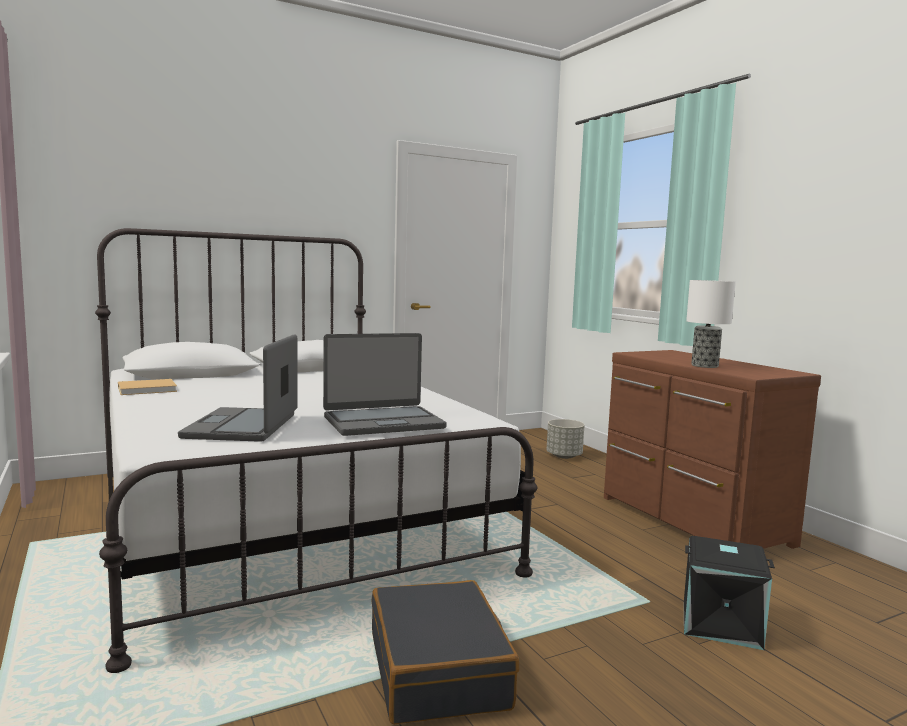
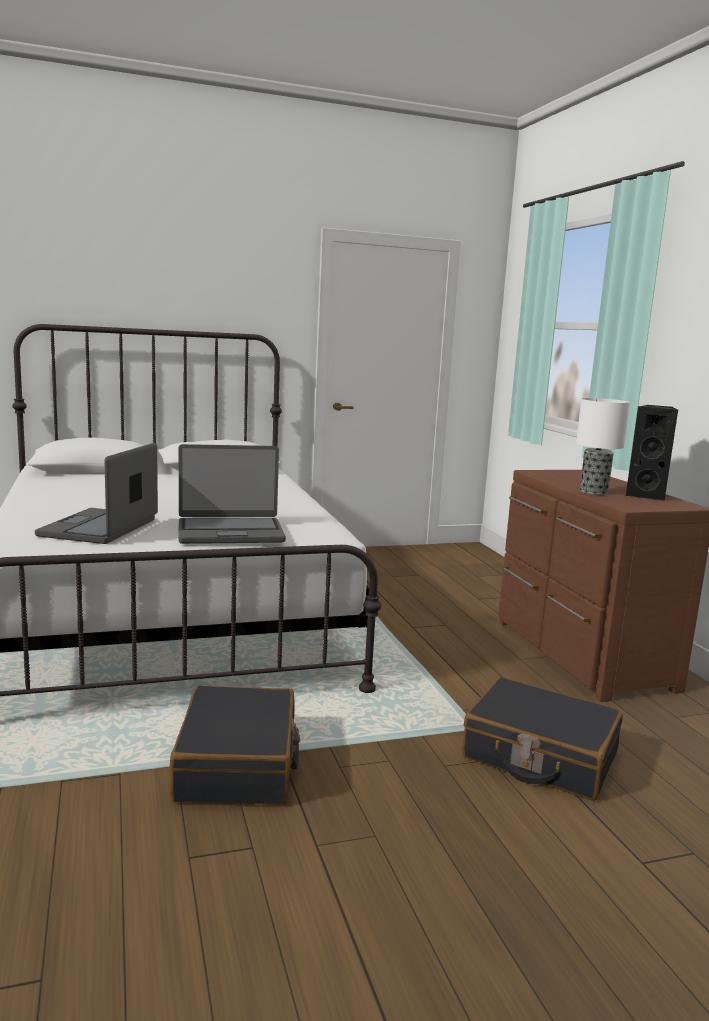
camera: 10 degrees right, 5 degrees up
beige book [118,379,177,395] -> none
grey planter [547,419,584,459] -> none
black storage box [684,536,775,650] -> black suitcase [462,677,623,801]
none -> black speaker [626,405,679,501]

